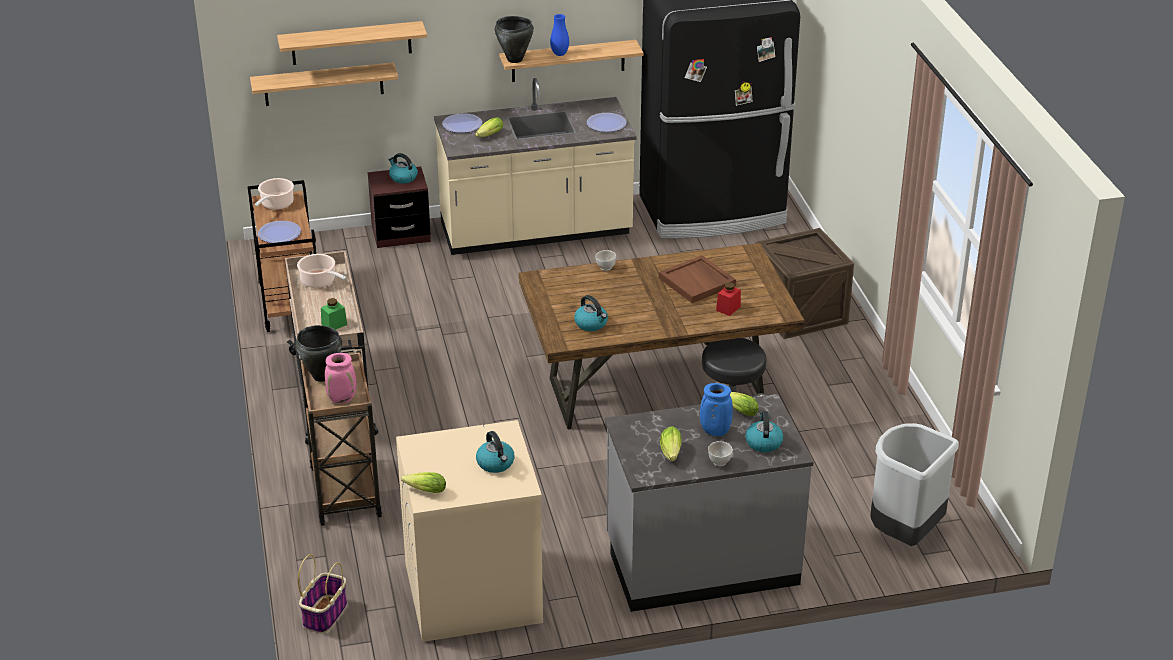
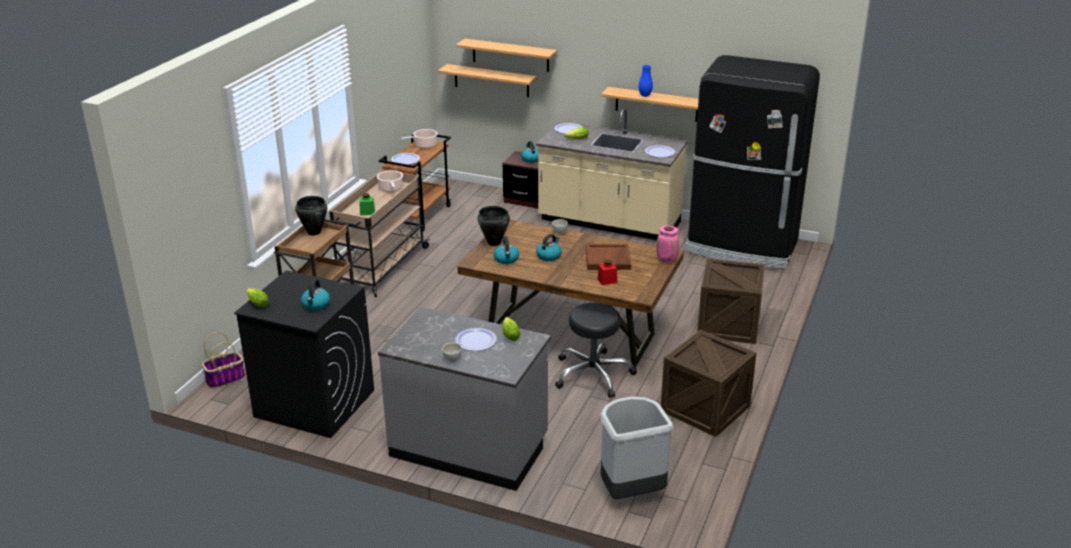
camera: 35 degrees right, 5 degrees down
pink vase [325,353,357,403] -> pink vase moved to [657,225,679,263]
beige washing machine [396,420,543,642] -> black washing machine [234,270,374,438]
black cooking pot [495,16,534,63] -> black cooking pot moved to [477,206,510,246]
lettuce [660,426,682,461] -> none
blue vase [700,383,733,436] -> plate [455,328,497,351]
kettle [745,411,783,452] -> kettle moved to [536,234,562,261]
none -> crate [661,330,757,437]

